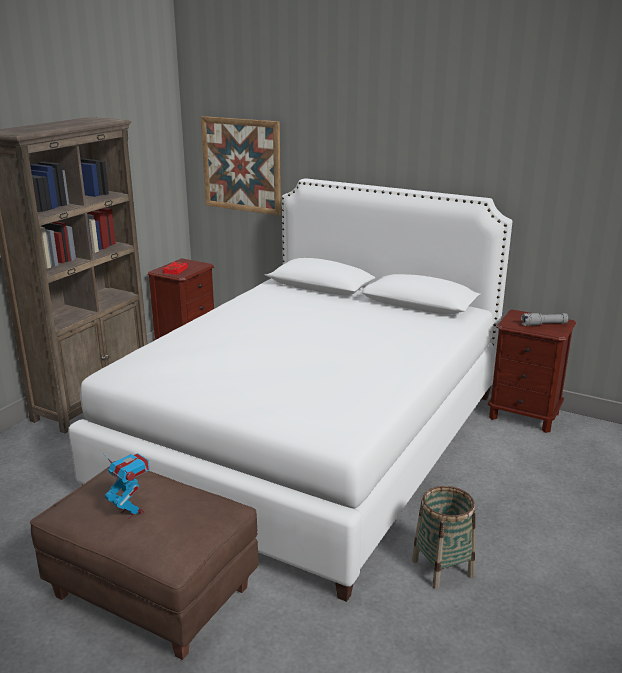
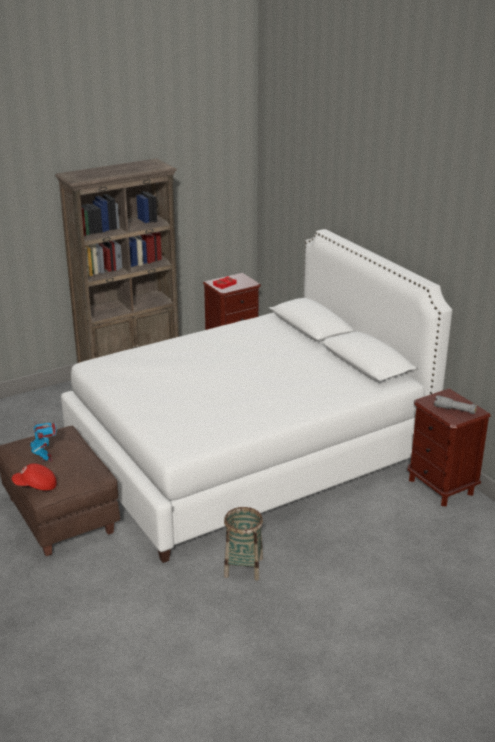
camera: 30 degrees right, 5 degrees up
picture [201,116,281,216] -> none
none -> red cap [12,463,57,491]

